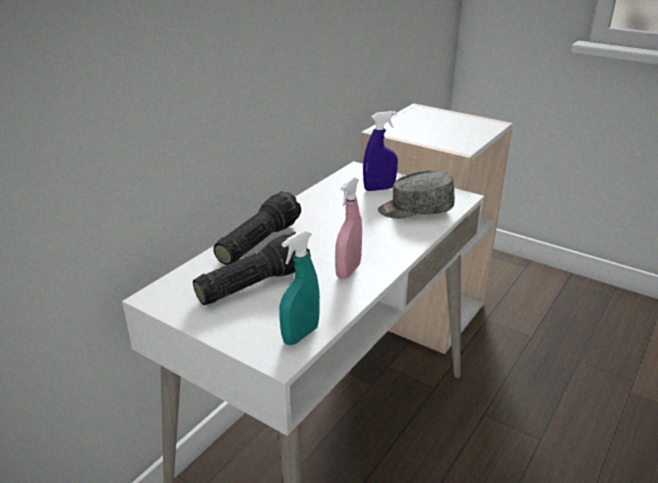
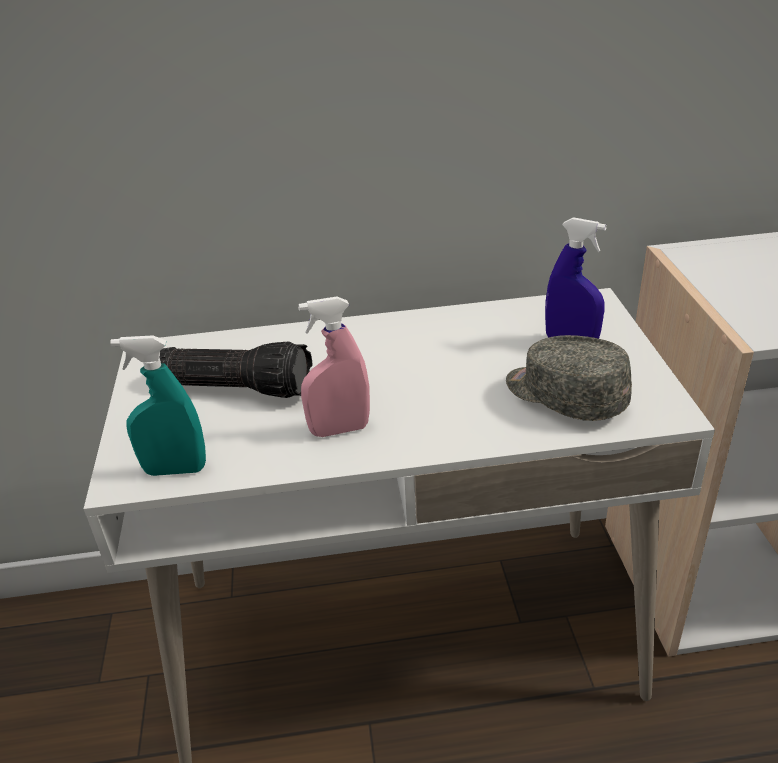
camera: 50 degrees right, 5 degrees up
flashlight [213,191,301,265] -> none

